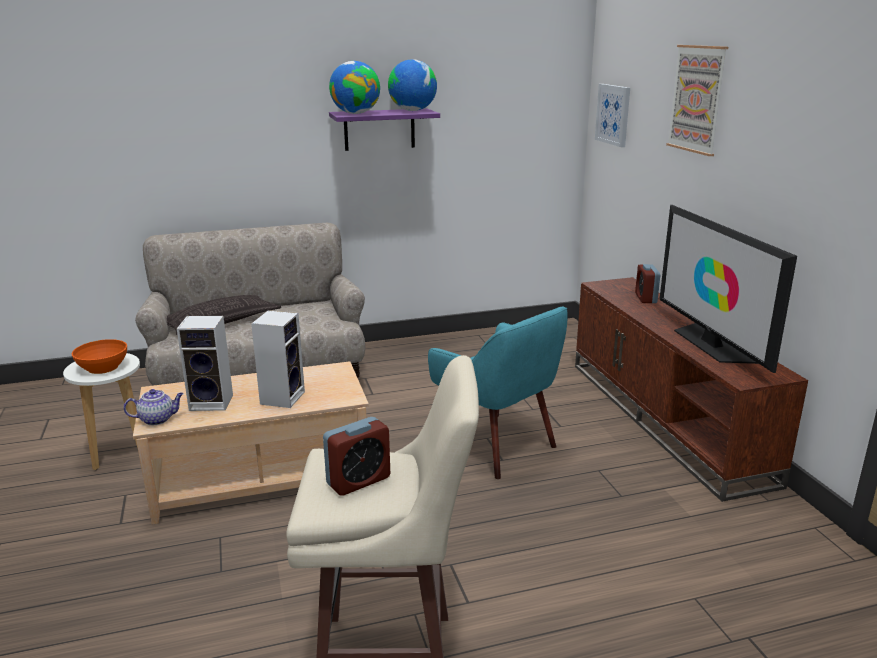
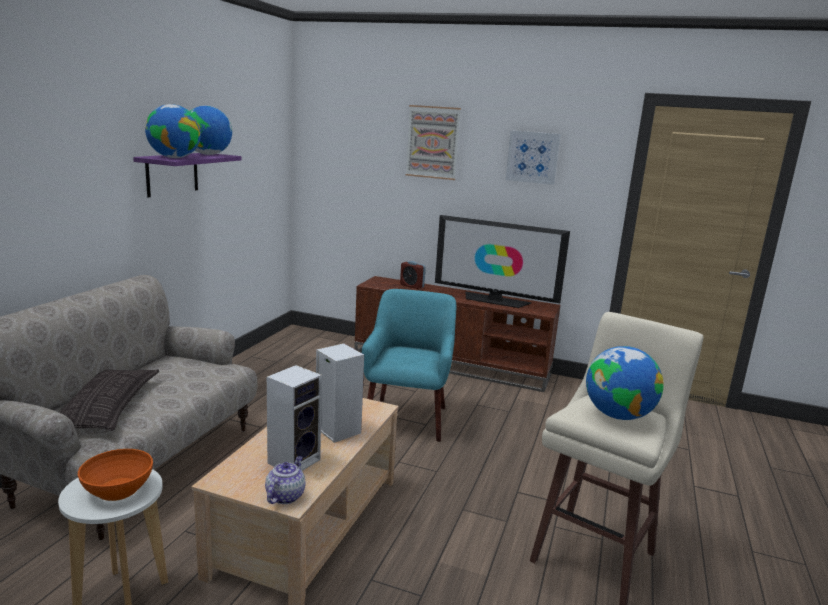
camera: 55 degrees left, 5 degrees down
alarm clock [323,417,390,496] -> globe [586,346,663,420]
turquoise armchair [428,307,568,479] -> turquoise armchair turned 75 degrees counterclockwise [362,289,456,442]
picture [595,84,630,147] -> picture moved to [506,131,560,185]

